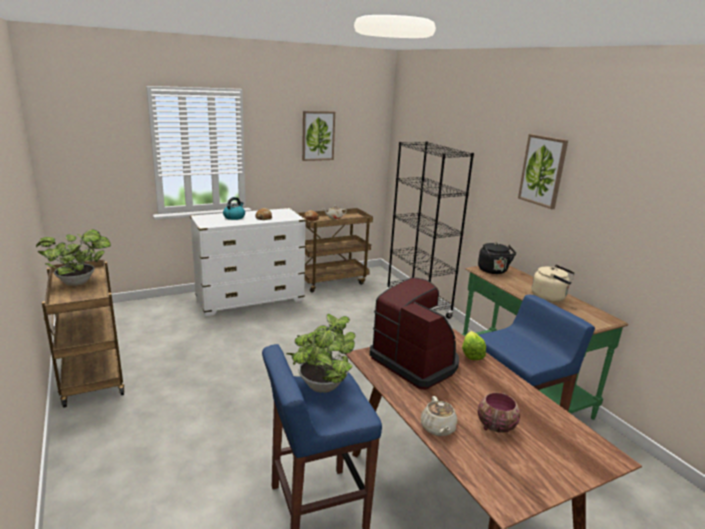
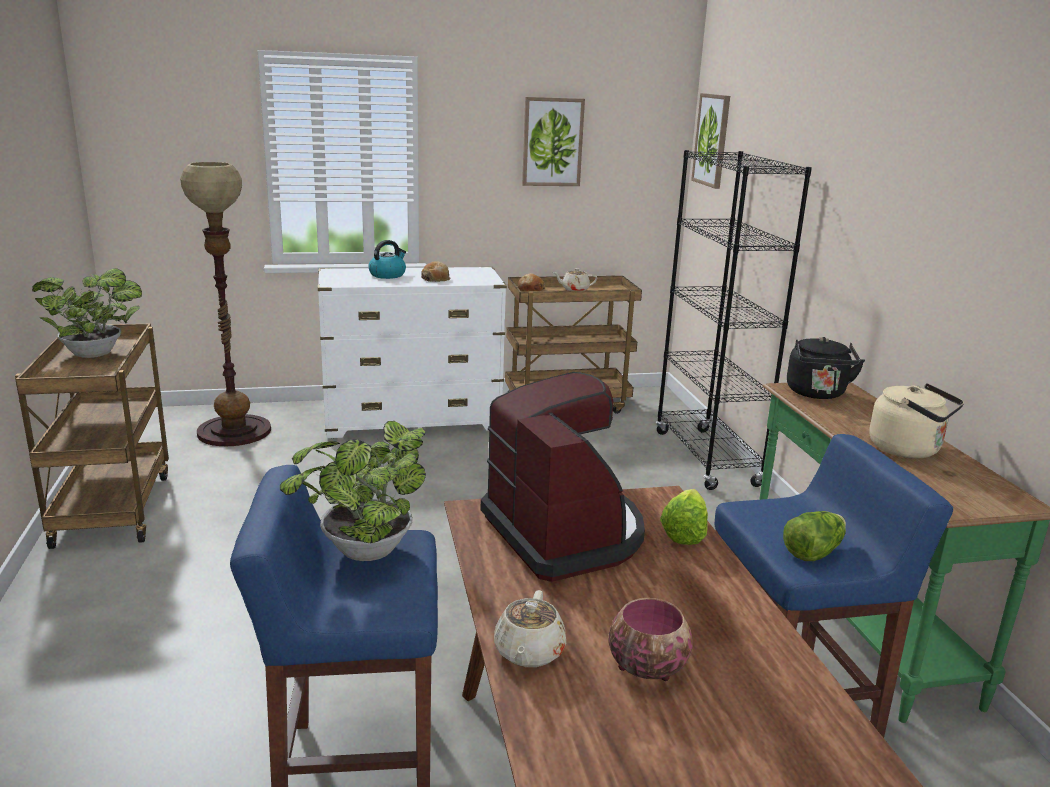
camera: 15 degrees right, 0 degrees up
picture [518,134,568,209] -> picture moved to [691,93,730,189]
none -> floor lamp [180,162,271,446]
none -> lettuce [783,511,846,561]

